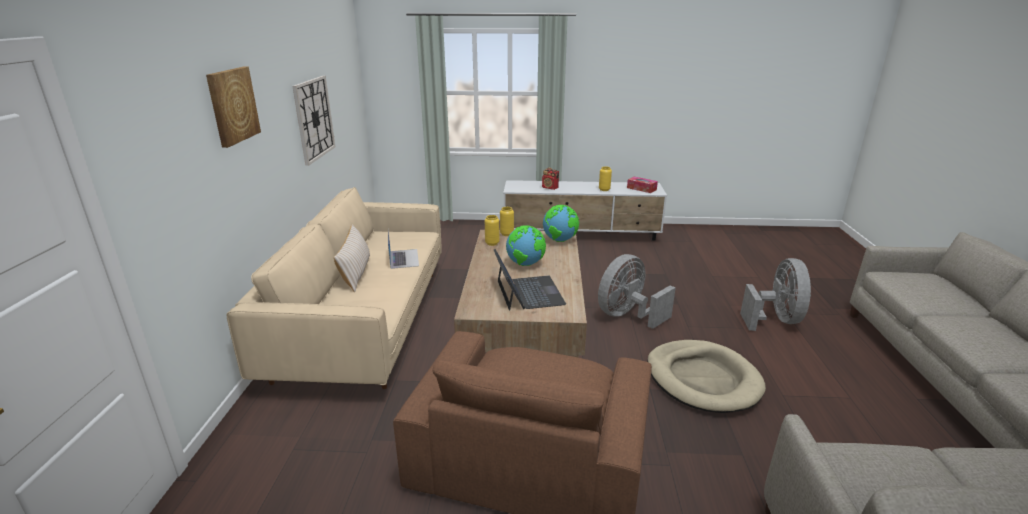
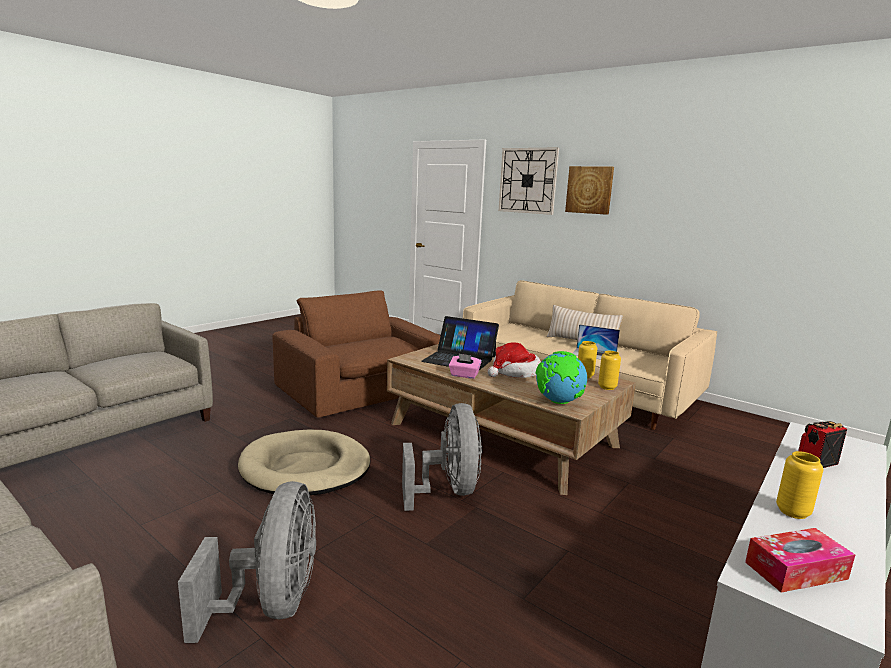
camera: 125 degrees right, 10 degrees down
wall clock [292,76,335,166] -> wall clock moved to [499,147,559,215]
globe [506,225,546,266] -> hat [487,342,541,378]
grey fan [740,258,811,331] -> grey fan turned 135 degrees counterclockwise [178,481,316,643]
none -> pink tissue box [449,354,482,379]

